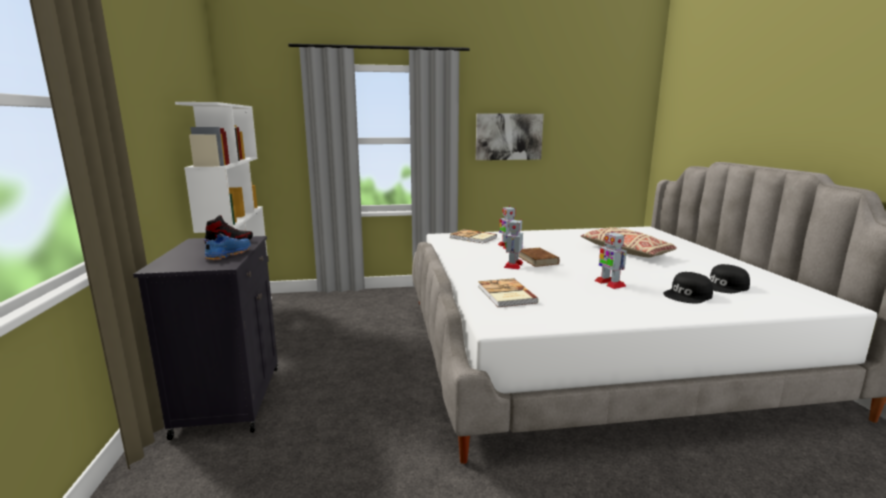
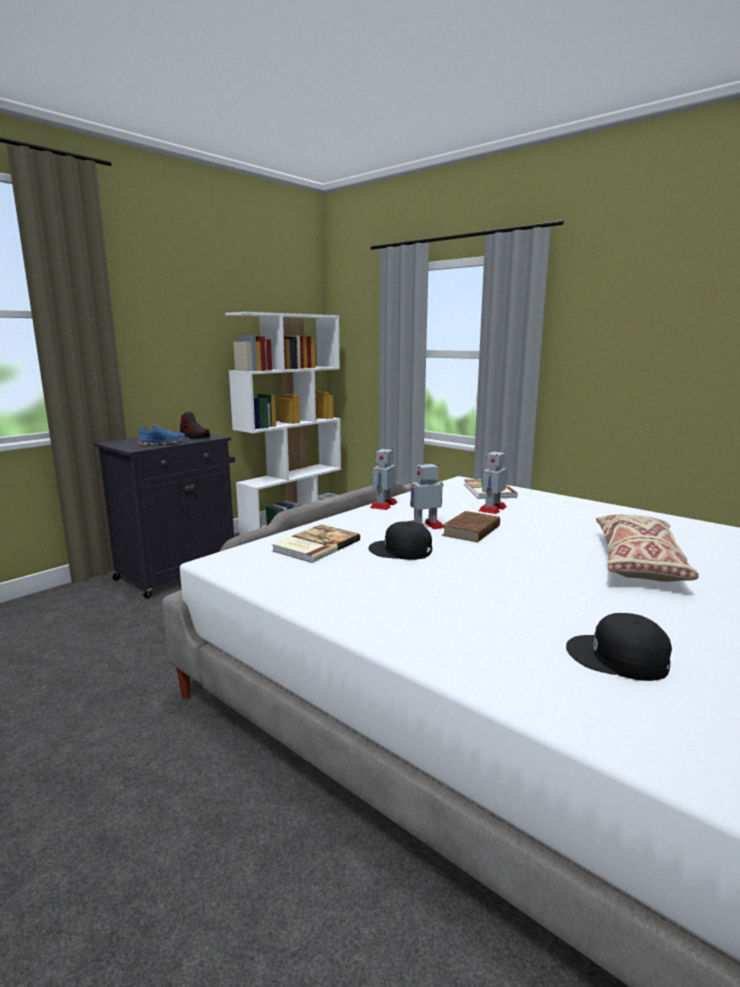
camera: 50 degrees right, 0 degrees up
picture [476,114,544,160] -> none
toy robot [595,231,627,289] -> toy robot moved to [370,448,398,510]
black cap [663,272,713,303] -> black cap moved to [368,521,432,560]

